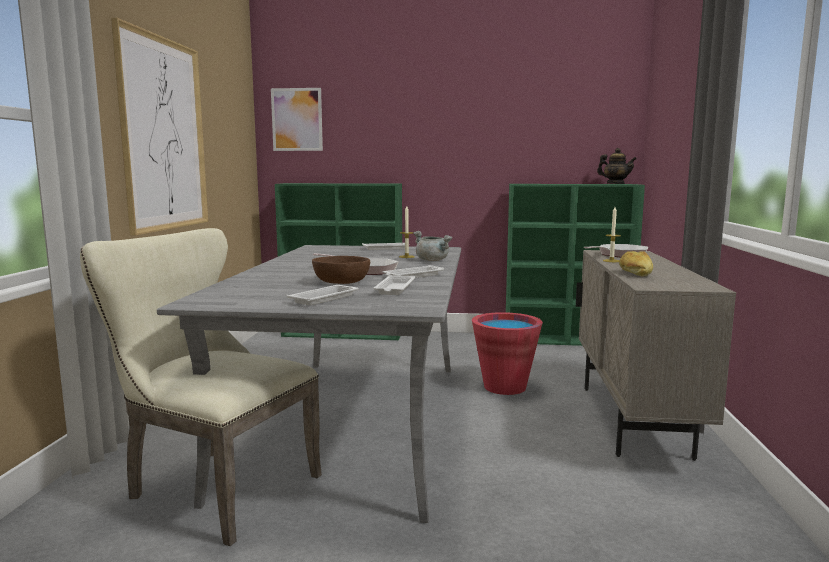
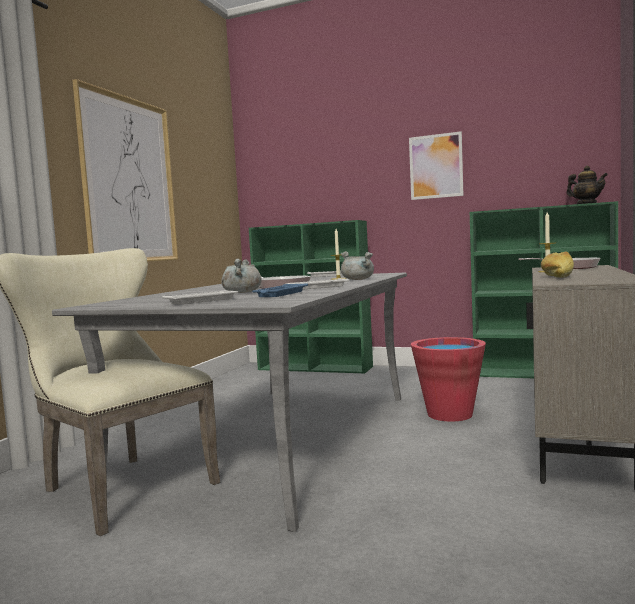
camera: 15 degrees right, 5 degrees down
picture [271,88,323,151] -> picture moved to [409,131,463,200]
brown bowl [312,256,370,284] -> grey cooking pot [222,259,261,293]
white tray [374,275,415,295] -> blue tray [252,284,308,297]

